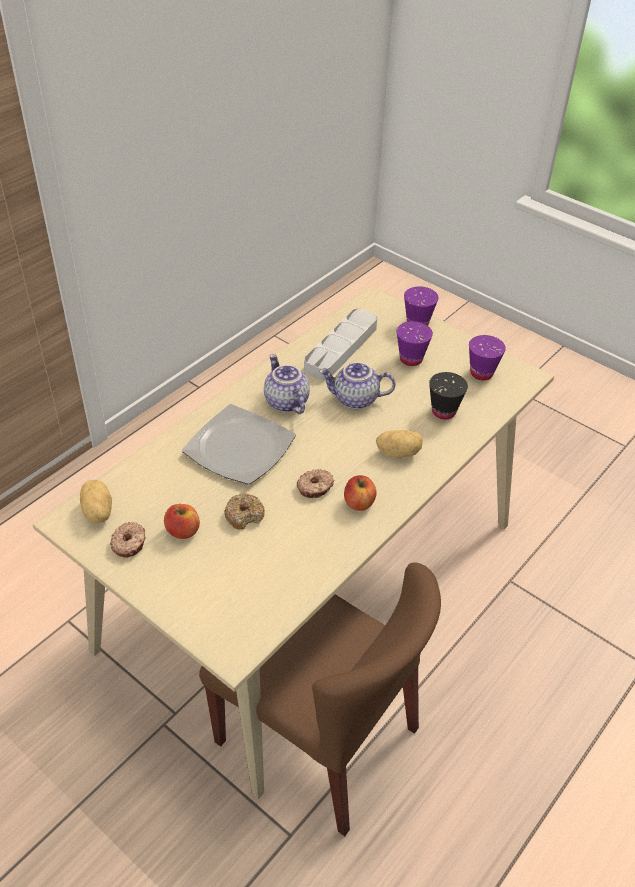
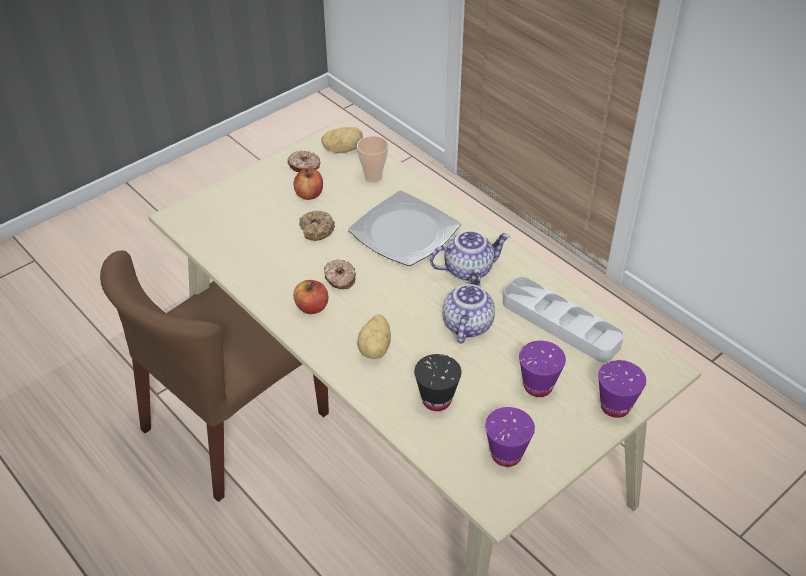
camera: 100 degrees right, 0 degrees up
none -> cup [357,136,388,183]

